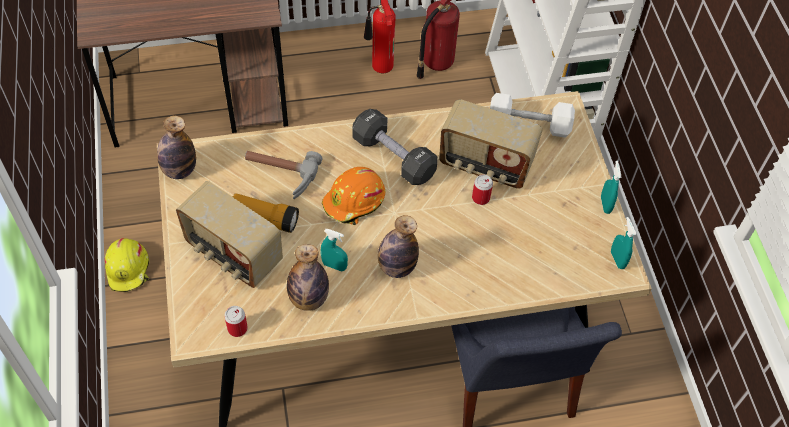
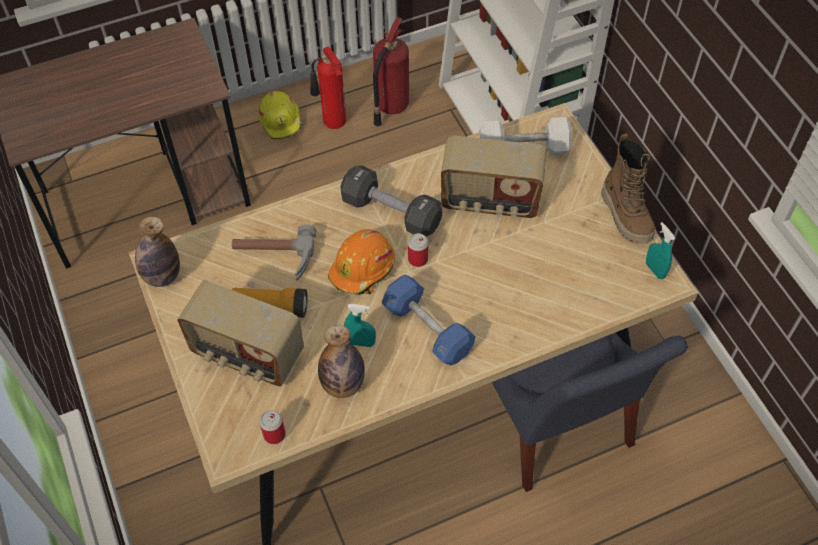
camera: 10 degrees left, 0 degrees up
yellow hard hat [105,238,149,292] -> yellow hard hat moved to [259,91,303,140]
bottle [378,215,419,278] -> blue dumbbell [381,274,476,365]
can [472,174,493,205] -> can moved to [408,233,428,267]
turquoise spray bottle [601,161,621,214] -> boot [601,134,655,244]

